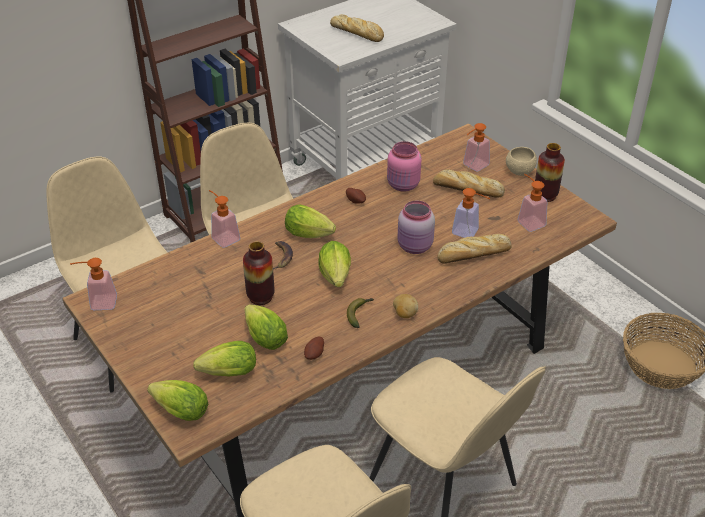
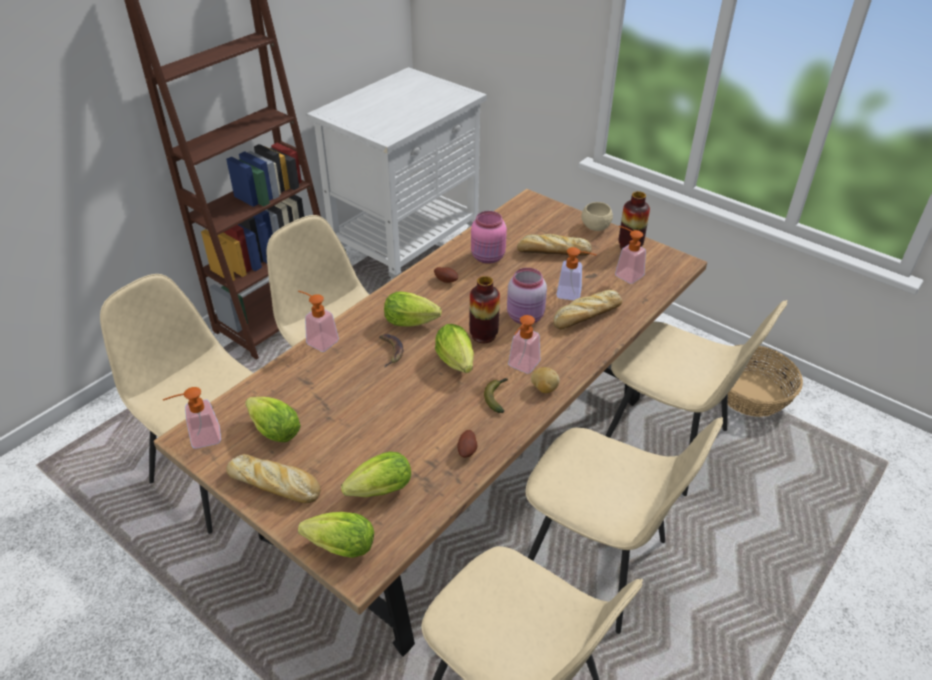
camera: 15 degrees left, 0 degrees up
vase [243,241,275,305] -> vase moved to [469,276,500,343]
lettuce [244,304,288,350] -> lettuce moved to [245,397,301,442]
bread [330,14,384,42] -> bread moved to [226,454,321,503]
soap dispenser [463,123,490,172] -> soap dispenser moved to [508,315,540,374]
none -> beige chair [605,300,787,496]

